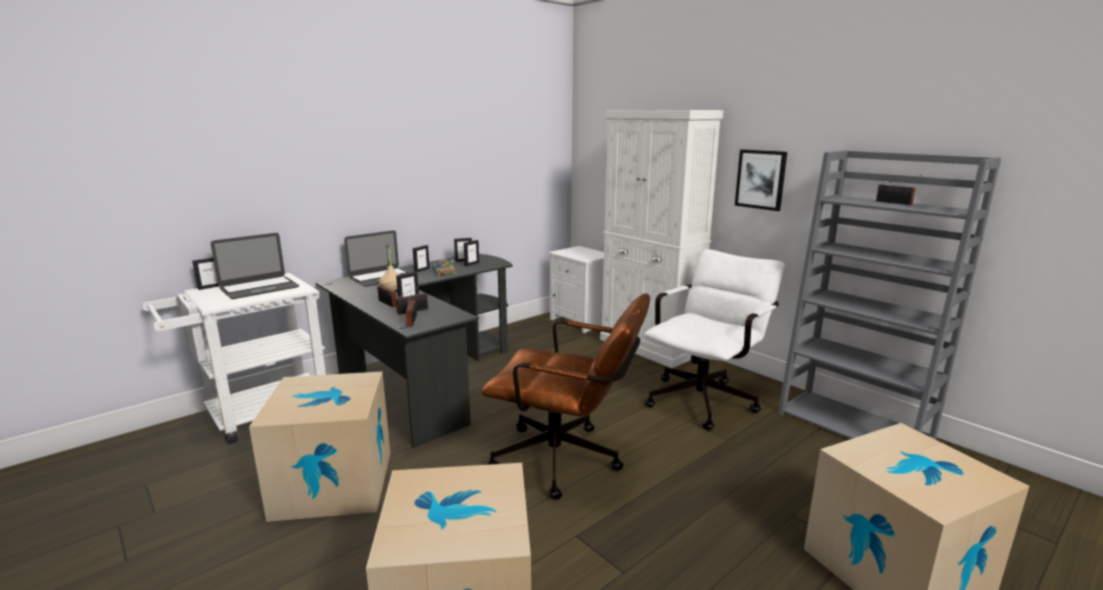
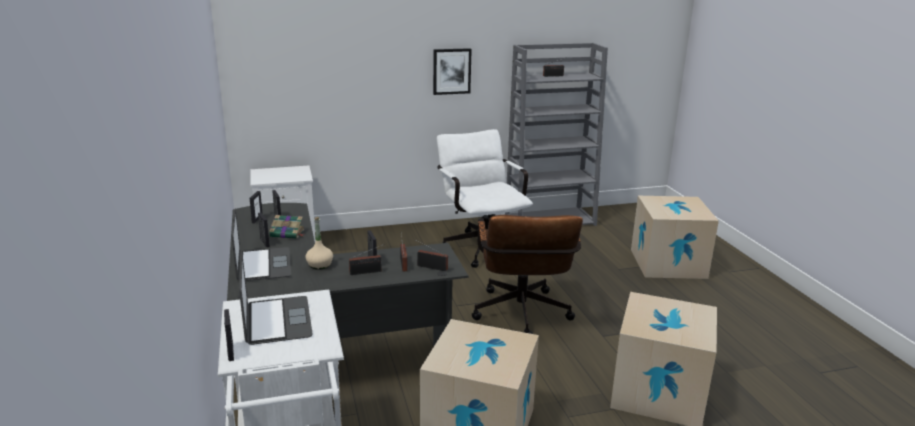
camera: 65 degrees left, 5 degrees up
brown office chair [482,293,650,500] -> brown office chair turned 135 degrees clockwise [472,215,583,334]
white cabinet [600,110,723,368] -> none

